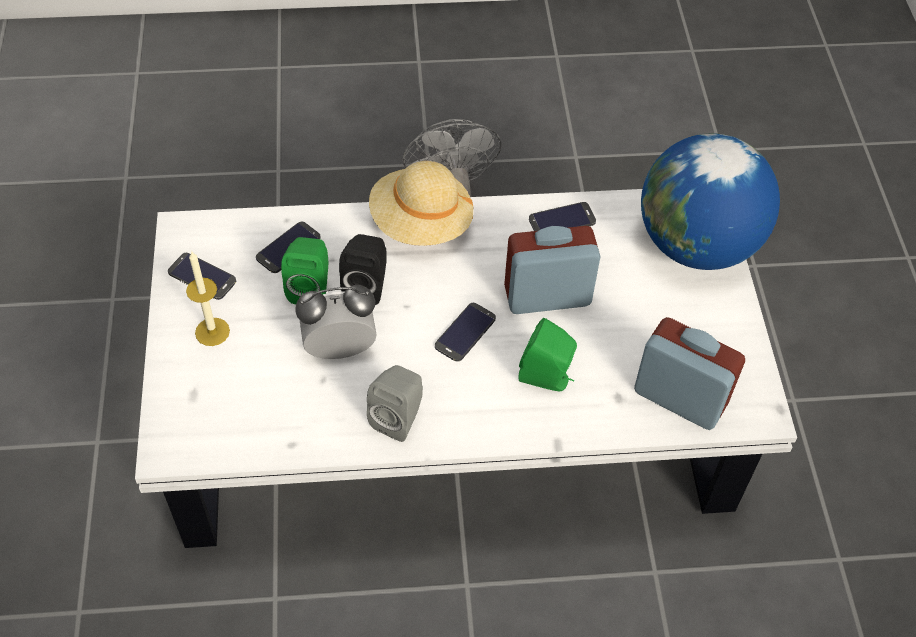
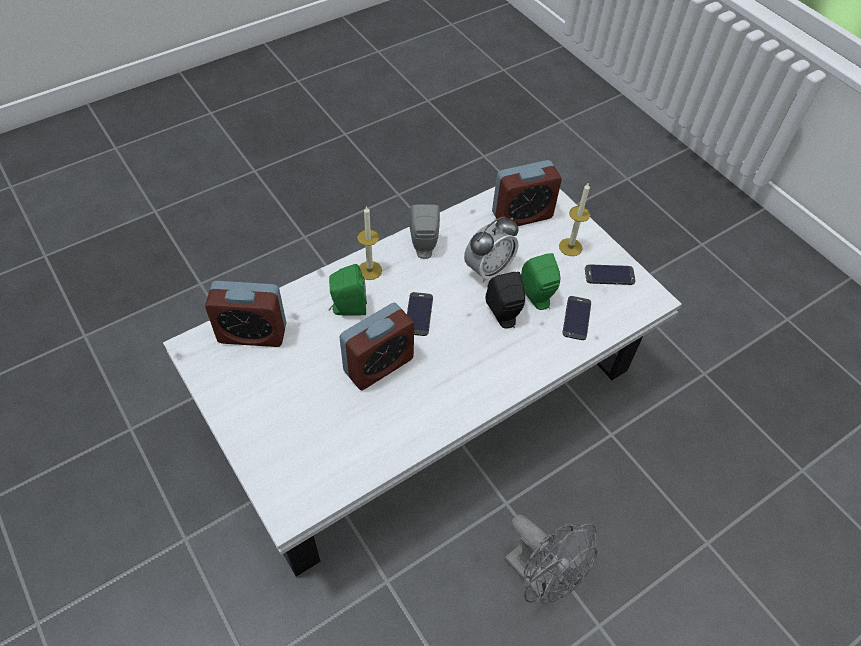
camera: 150 degrees right, 0 degrees up
beige hat [369,161,473,246] -> none
phone [529,202,596,231] -> none
globe [641,133,780,270] -> none
none -> candle [357,206,382,280]
none -> alarm clock [492,160,562,226]

